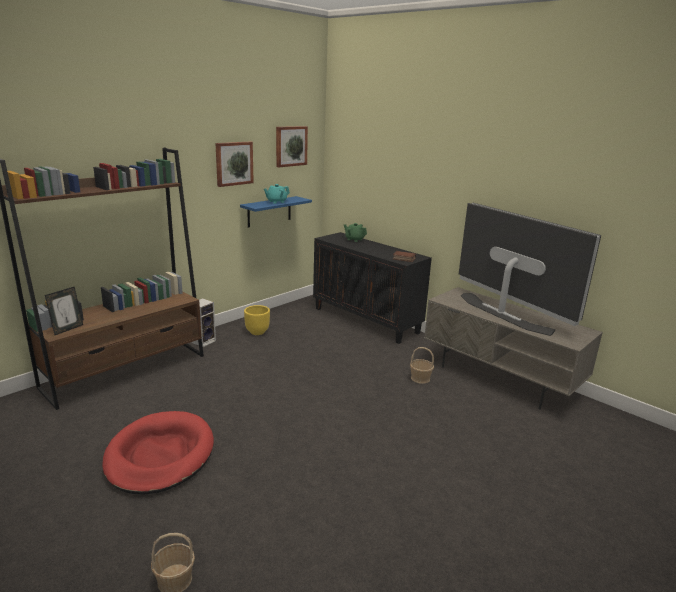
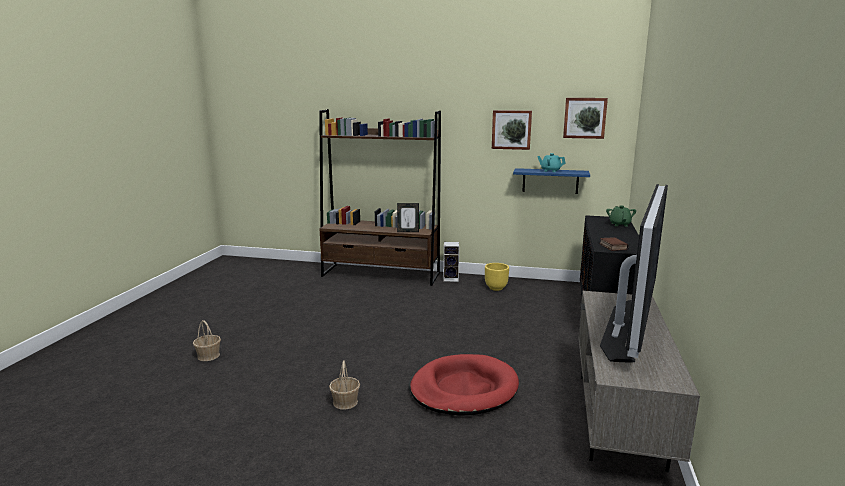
camera: 60 degrees right, 5 degrees down
picture frame [45,286,83,335] -> picture frame moved to [397,203,419,232]
red dog bed [102,411,214,494] -> red dog bed moved to [410,354,519,415]
basket [410,347,434,384] -> basket moved to [329,361,360,410]

